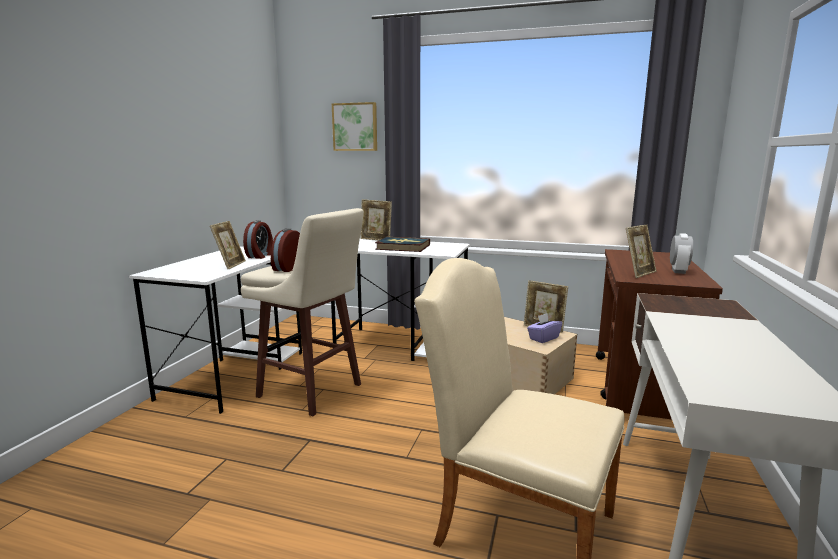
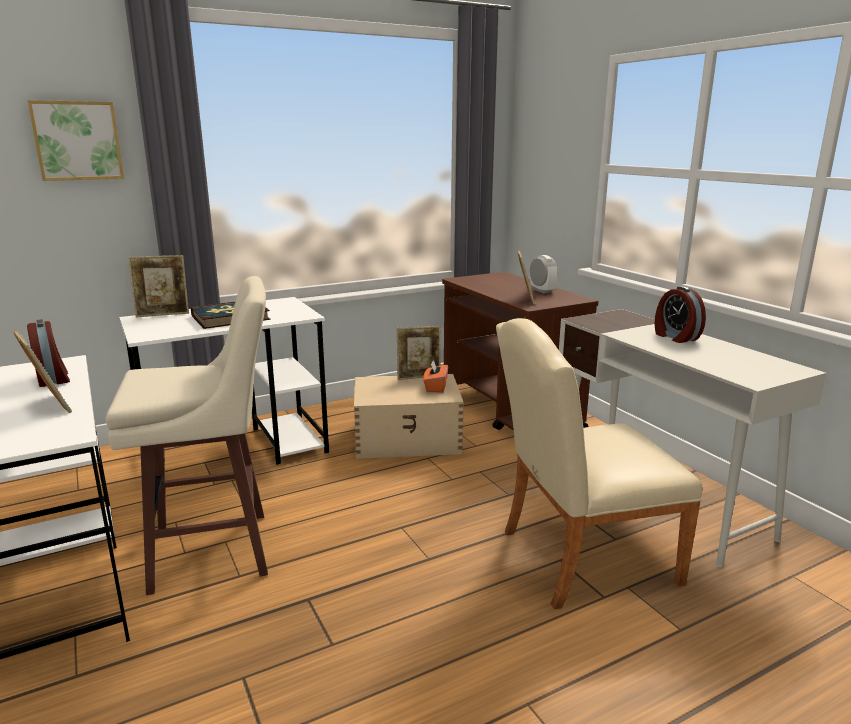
camera: 45 degrees left, 5 degrees up
alarm clock [271,228,300,272] -> alarm clock moved to [655,286,706,343]
purple tissue box [527,313,562,343] -> orange tissue box [423,359,448,393]

